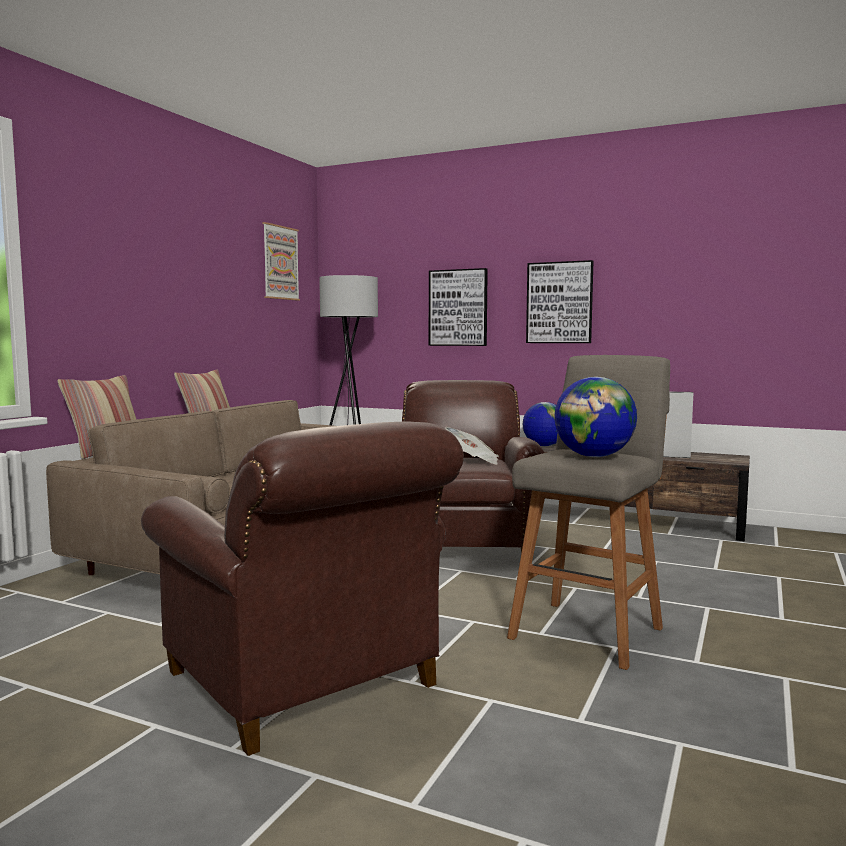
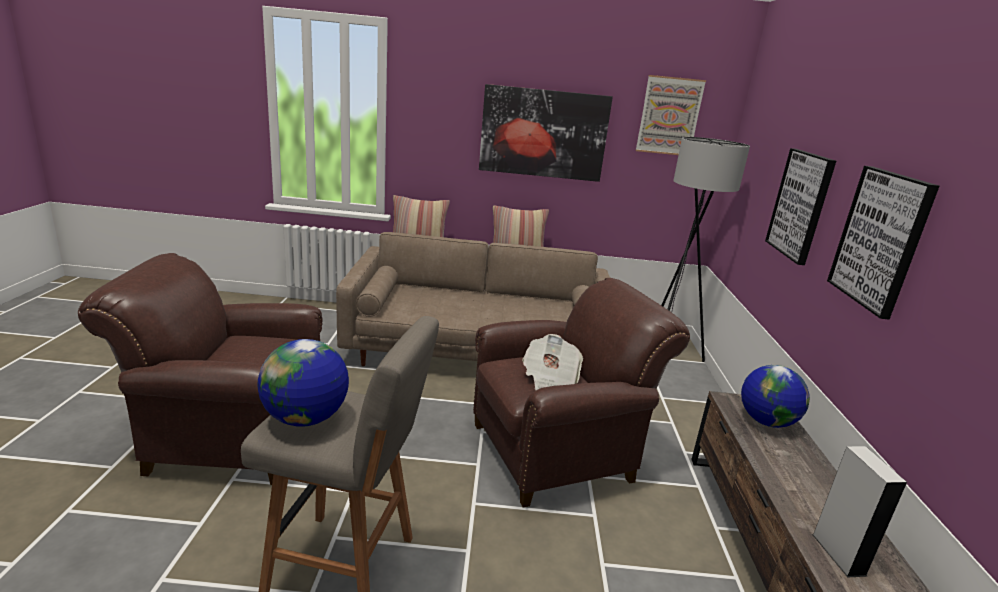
camera: 65 degrees right, 15 degrees up
brown armchair [141,421,464,756] -> brown armchair turned 60 degrees clockwise [78,253,322,485]
none -> picture [479,84,613,182]

